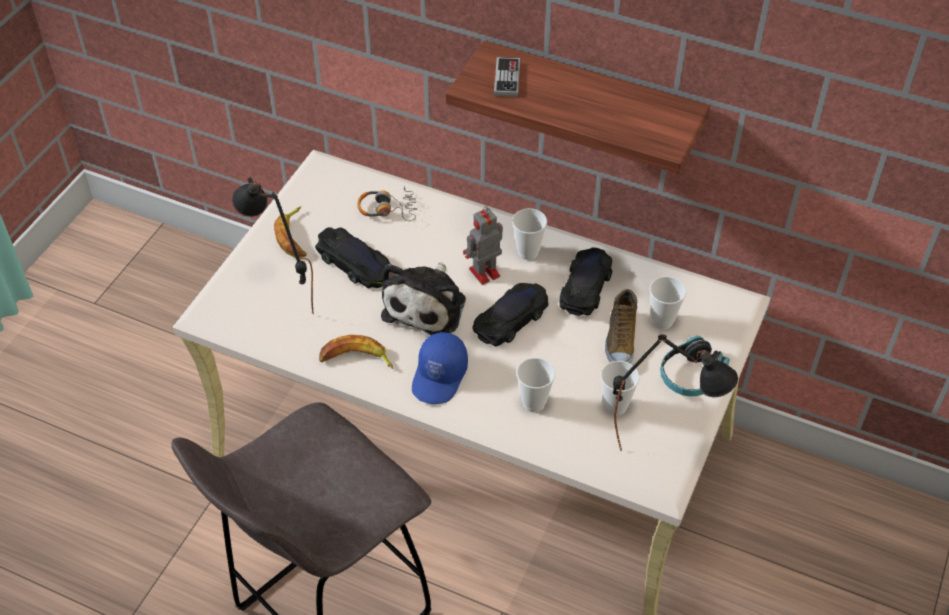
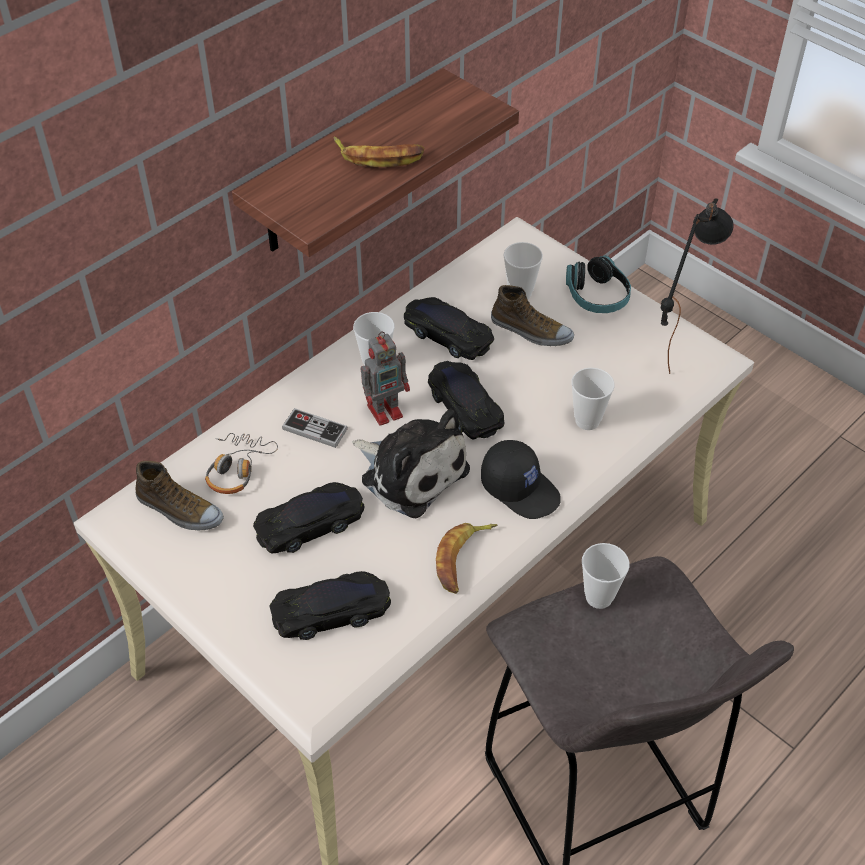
camera: 70 degrees left, 0 degrees up
black table lamp [232,177,314,314] -> black toy car [269,571,391,640]
banana [274,206,307,258] -> banana moved to [333,137,424,167]
blue cap [412,332,468,404] -> black cap [481,440,561,519]
toy robot [463,206,503,285] -> toy robot turned 105 degrees counterclockwise [361,332,410,426]
game controller [494,57,520,97] -> game controller moved to [282,408,348,448]
cup [601,361,640,416] -> cup moved to [582,543,629,609]
none -> shoe [136,461,224,530]

